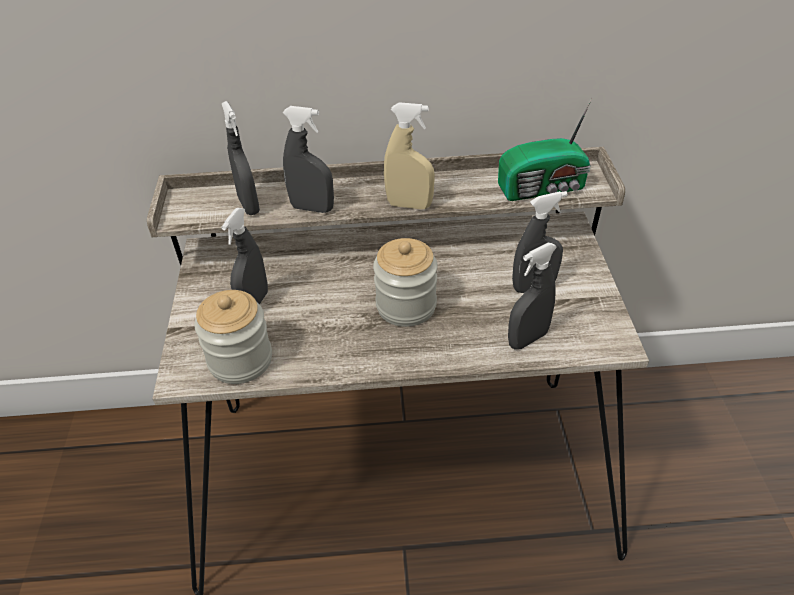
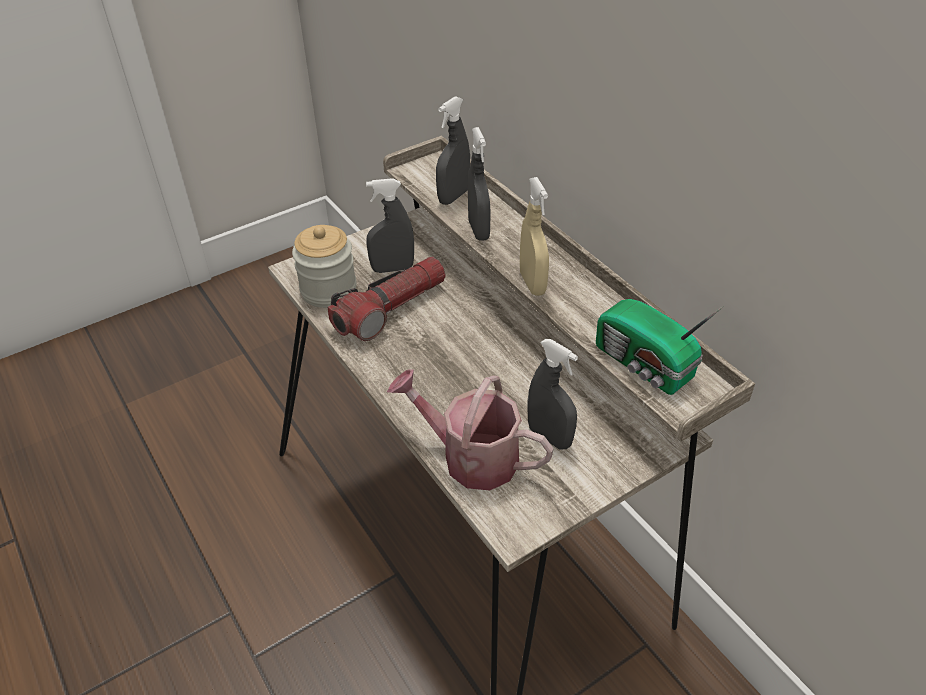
camera: 60 degrees right, 0 degrees up
jar [373,238,437,327] -> none
grey spray bottle [508,243,557,350] -> watering can [387,370,554,490]
none -> flashlight [328,257,446,341]

